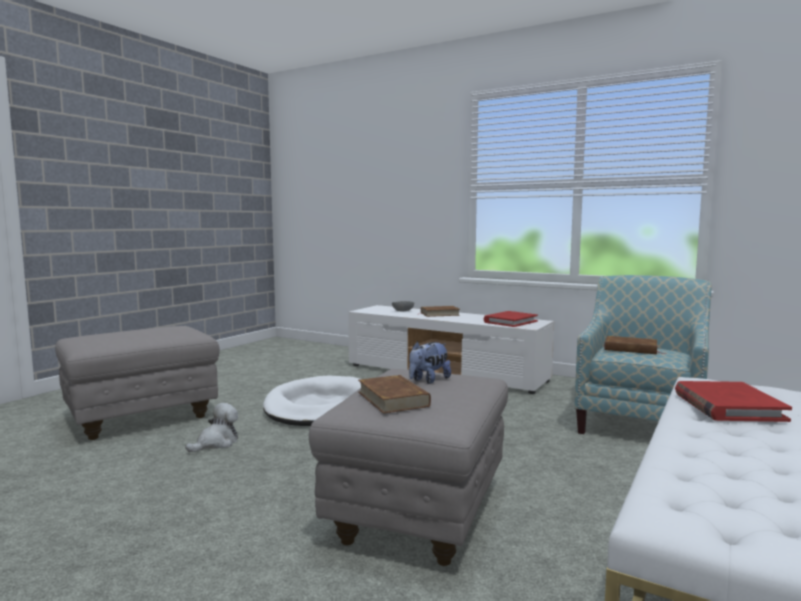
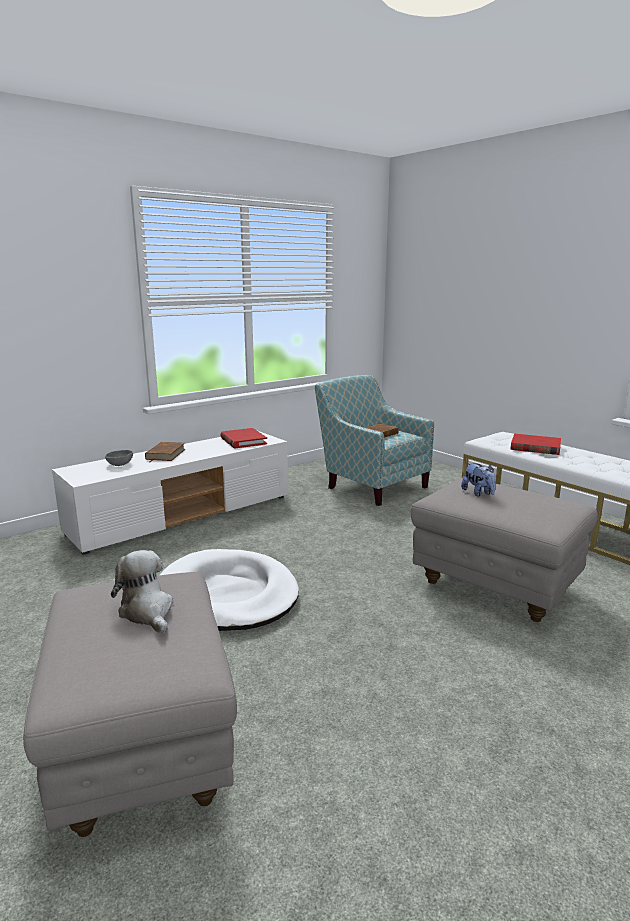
camera: 70 degrees left, 10 degrees up
plush toy [185,403,238,452] -> plush toy moved to [111,550,174,634]
brown book [358,375,431,414] -> none

